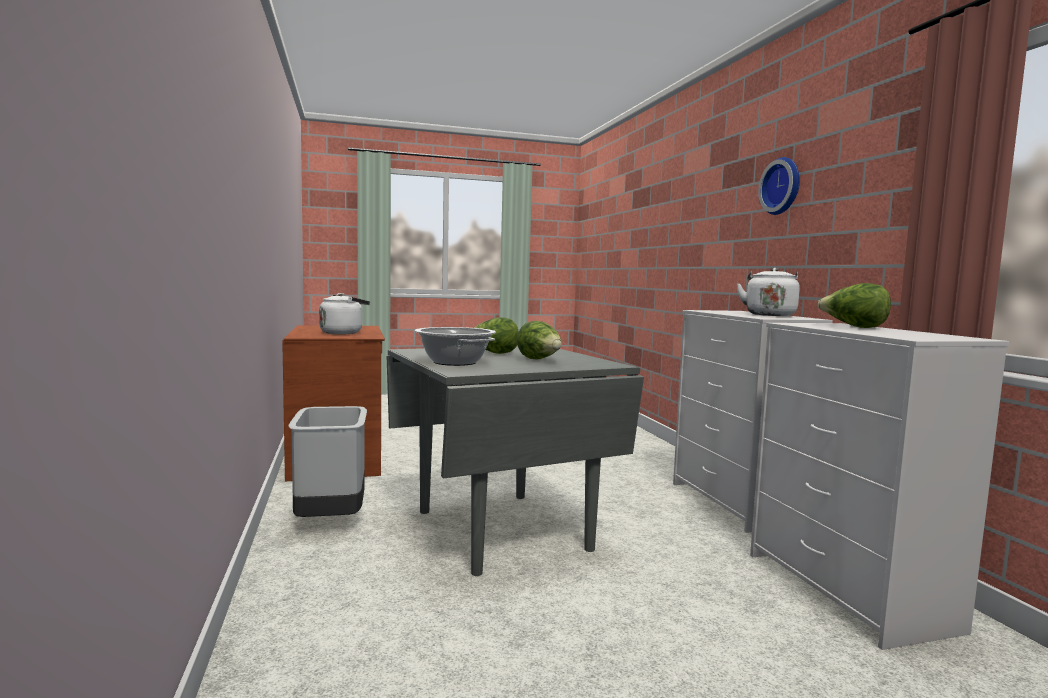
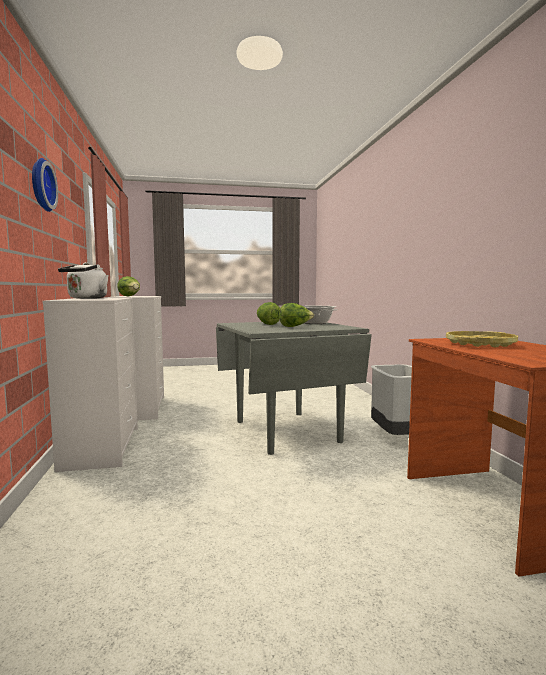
camera: 175 degrees left, 0 degrees up
white kettle [319,293,370,334] -> yellow tray [446,331,518,347]

